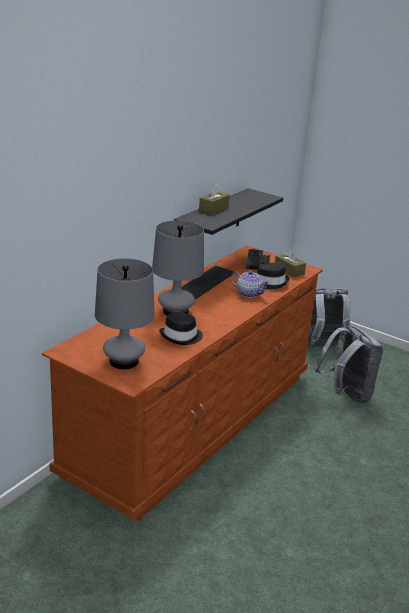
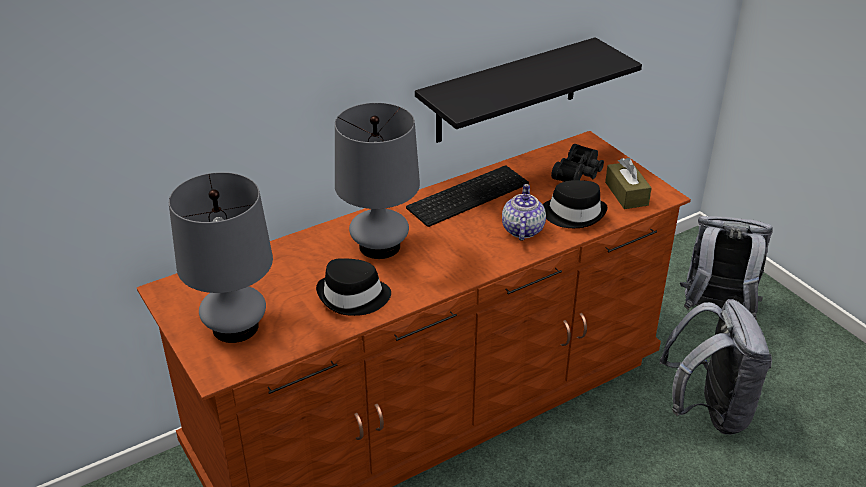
camera: 25 degrees right, 10 degrees up
brown tissue box [199,184,229,214] -> none
teapot [230,271,270,298] -> teapot turned 135 degrees counterclockwise [502,184,546,241]

